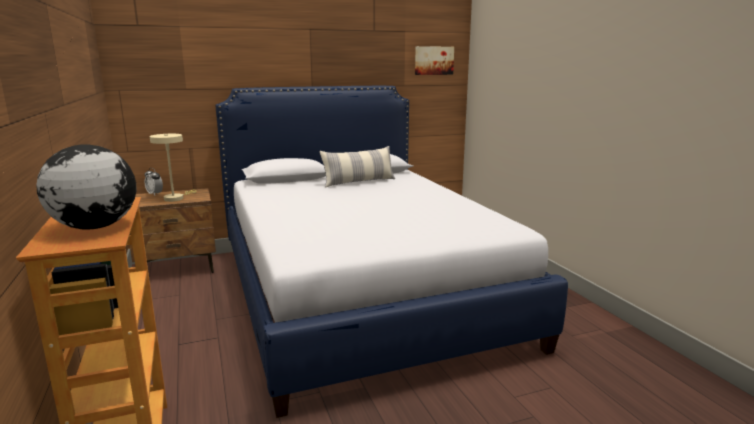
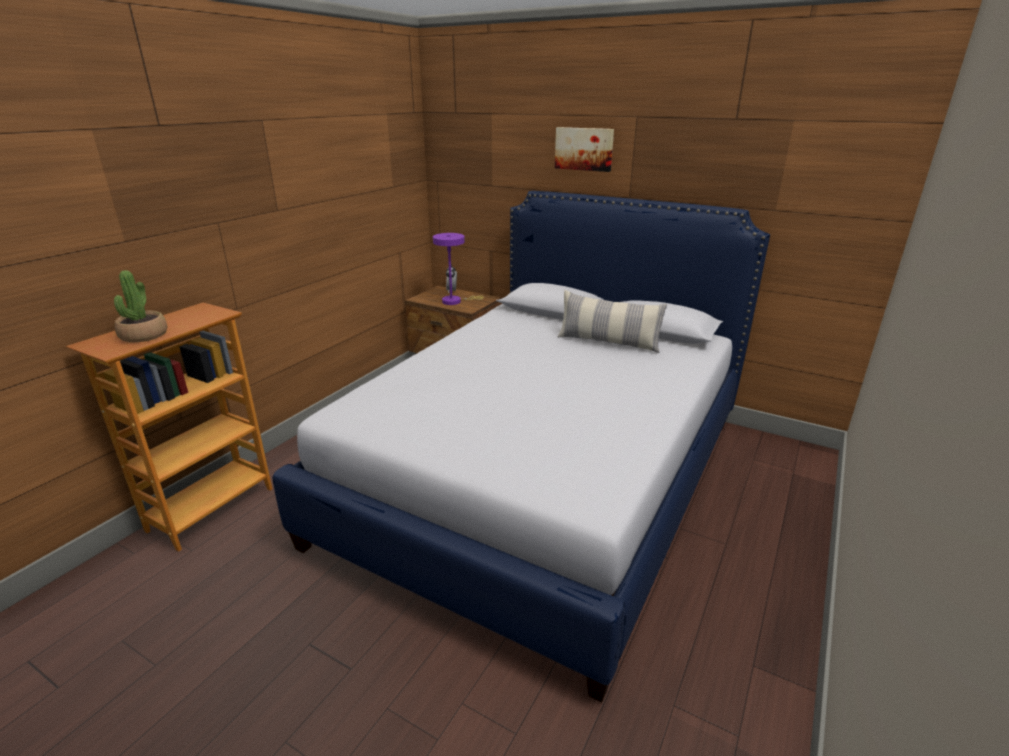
camera: 50 degrees right, 10 degrees up
globe [36,144,136,230] -> potted plant [114,270,167,342]
beige table lamp [150,134,197,202] -> purple table lamp [433,233,484,305]
picture [415,46,454,75] -> picture moved to [555,127,614,172]

